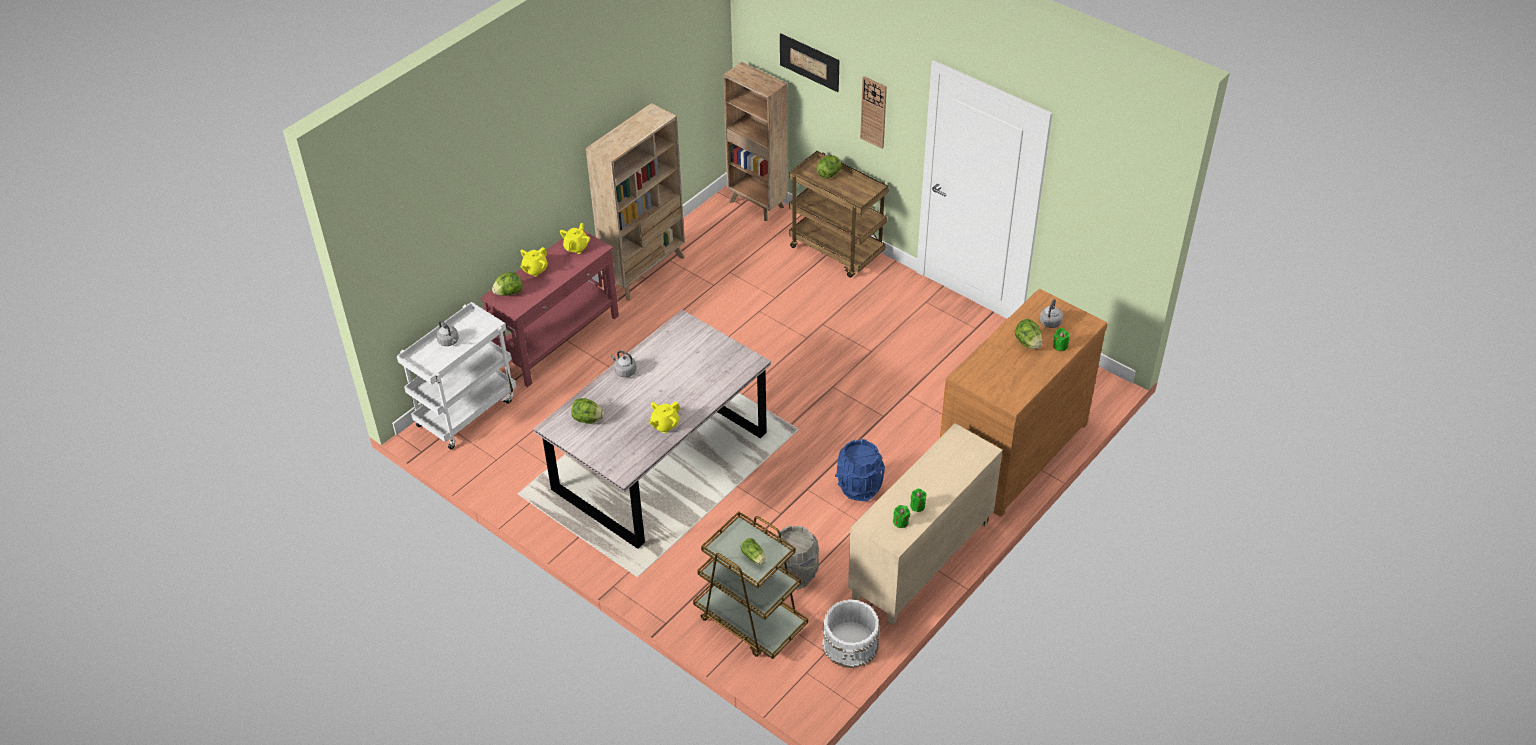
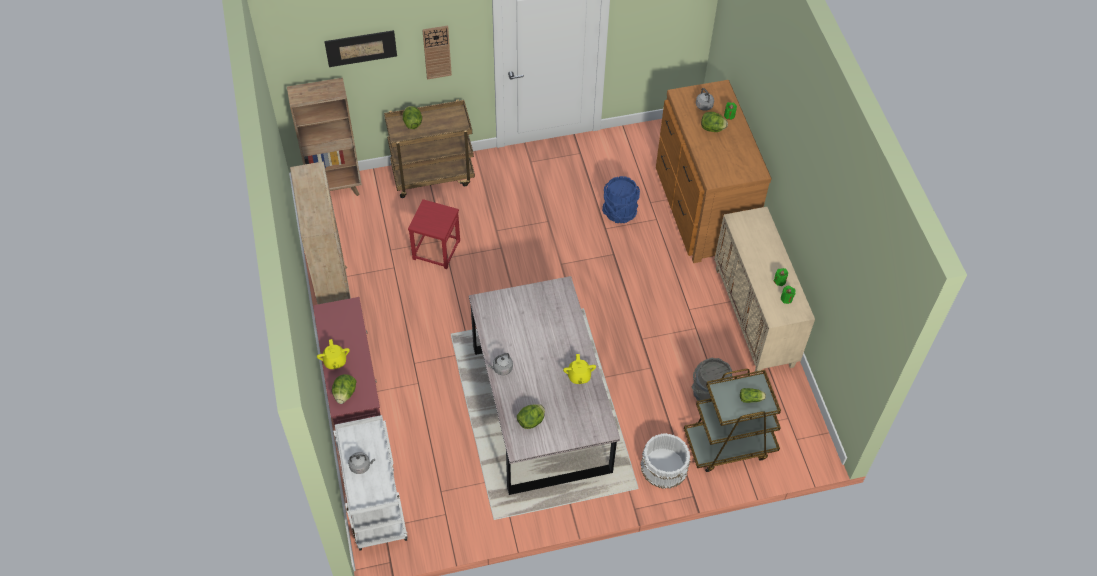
camera: 55 degrees left, 10 degrees up
yellow teapot [560,223,590,254] -> none
white bucket [822,599,880,668] -> white bucket moved to [641,433,690,489]
blue bucket [835,439,885,501] -> blue bucket moved to [602,176,640,223]
none -> red stool [408,199,460,269]

